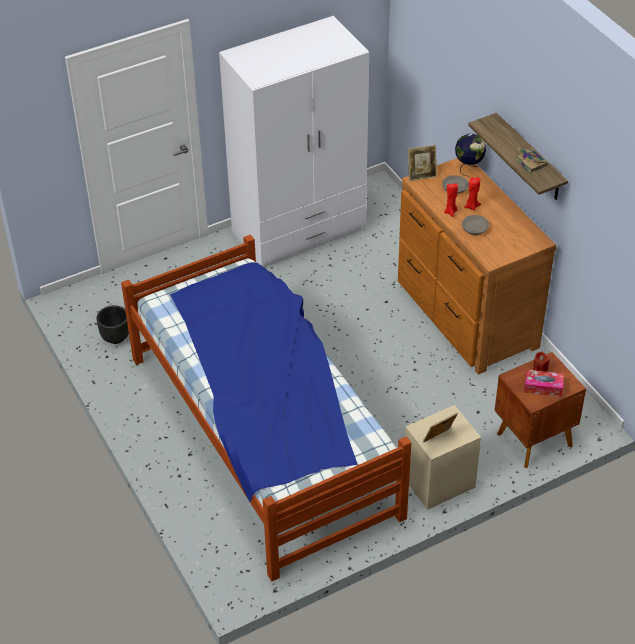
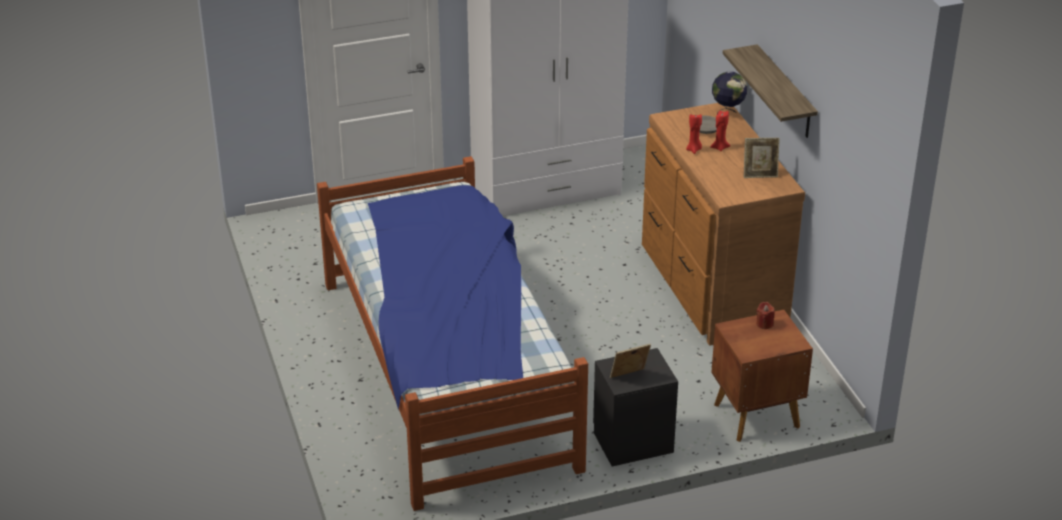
camera: 10 degrees right, 10 degrees down
black planter [96,305,129,344] -> none
beige nightstand [405,405,481,510] -> black nightstand [593,348,678,467]
picture frame [408,145,437,181] -> picture frame moved to [744,138,780,178]
grey bowl [462,215,489,235] -> none
book [515,148,548,173] -> none
tissue box [524,370,564,397] -> none

